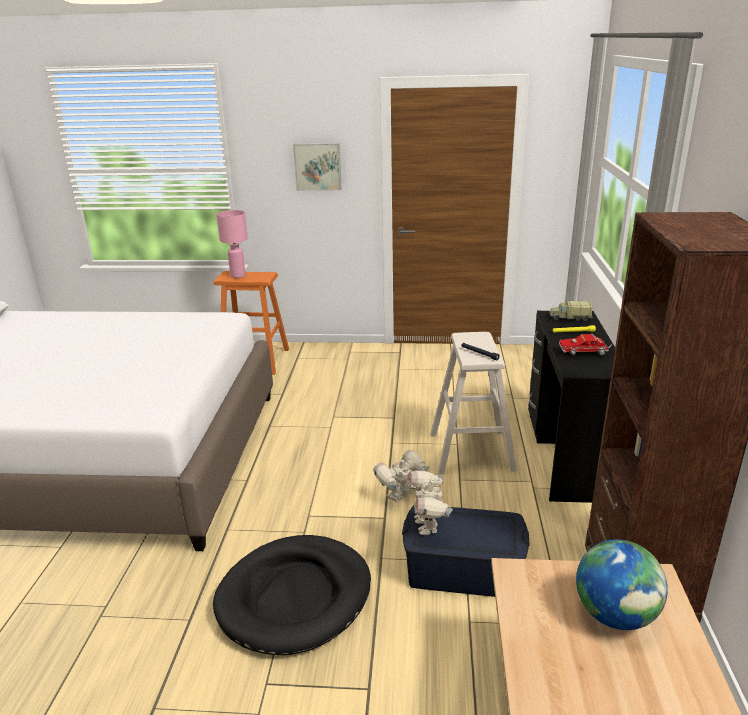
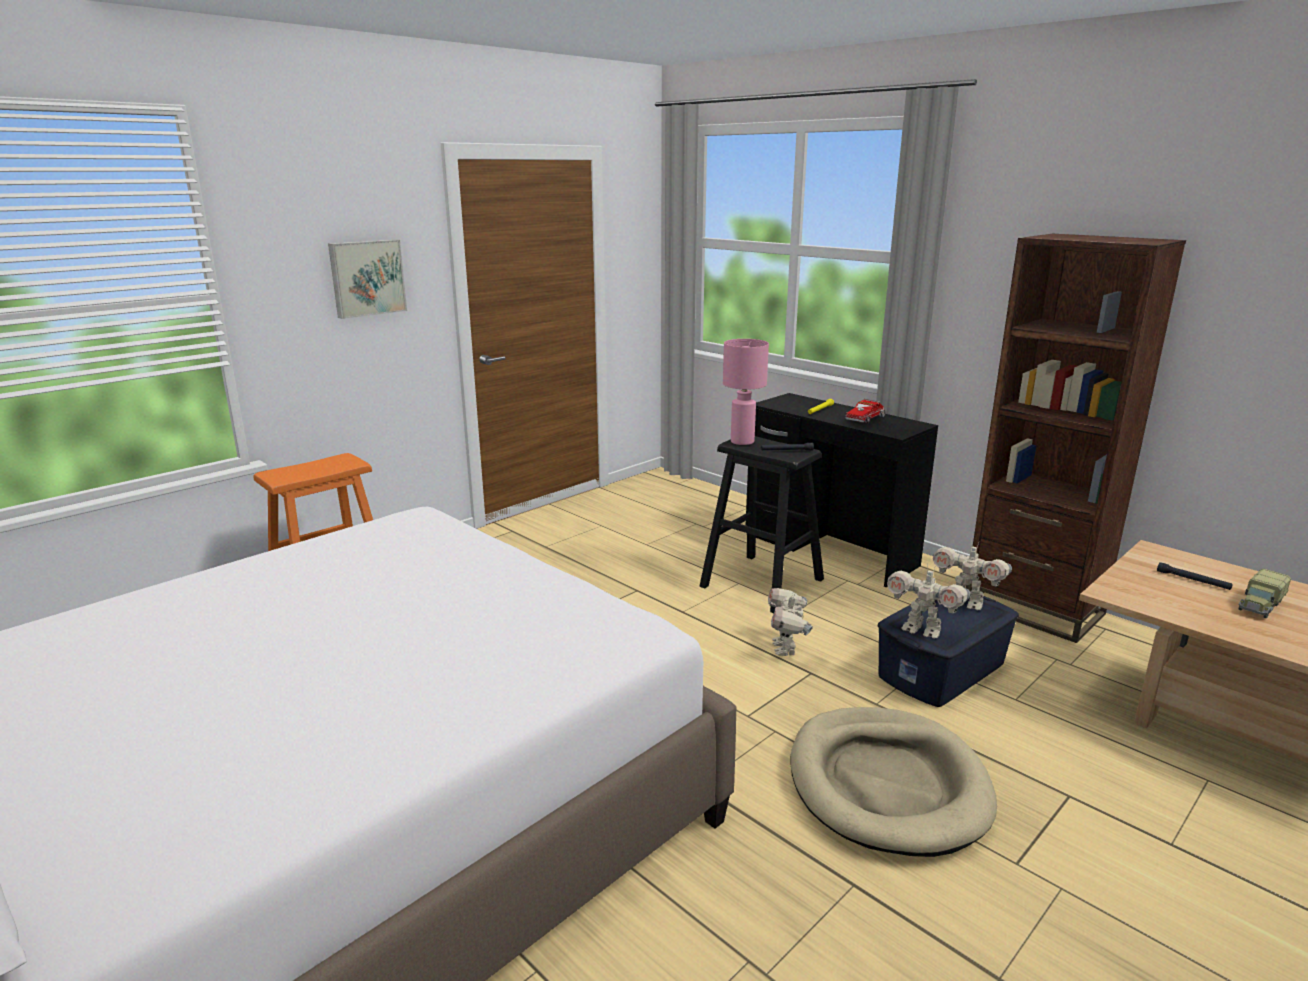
camera: 50 degrees left, 5 degrees down
black dog bed [213,535,371,655] -> beige dog bed [790,707,997,857]
pink table lamp [216,210,248,278] -> pink table lamp moved to [723,339,769,445]
beige stool [430,332,517,475] -> black stool [700,436,824,613]
toy truck [550,301,593,321] -> toy truck moved to [1238,569,1291,618]
globe [576,539,668,630] -> black flashlight [1157,562,1233,590]
none -> toy robot [933,540,1012,610]

